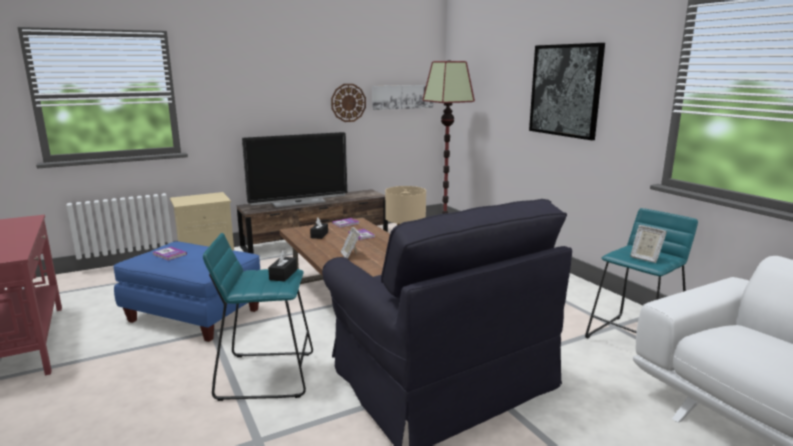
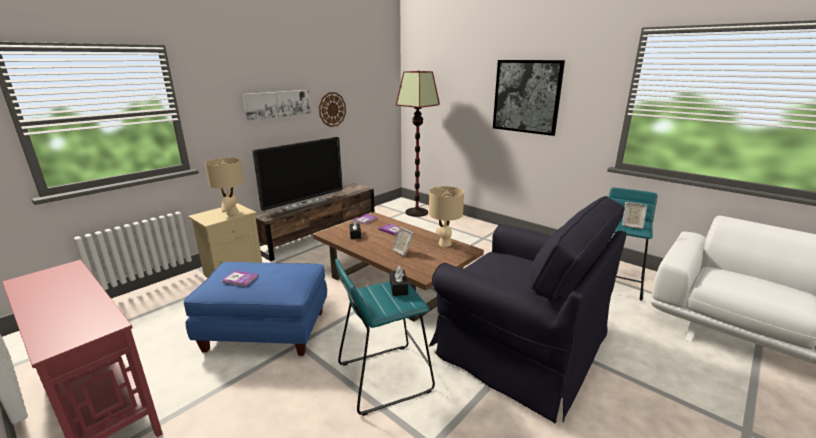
camera: 20 degrees left, 5 degrees up
picture [372,85,433,110] -> picture moved to [243,90,311,120]
none -> beige table lamp [205,158,244,215]

